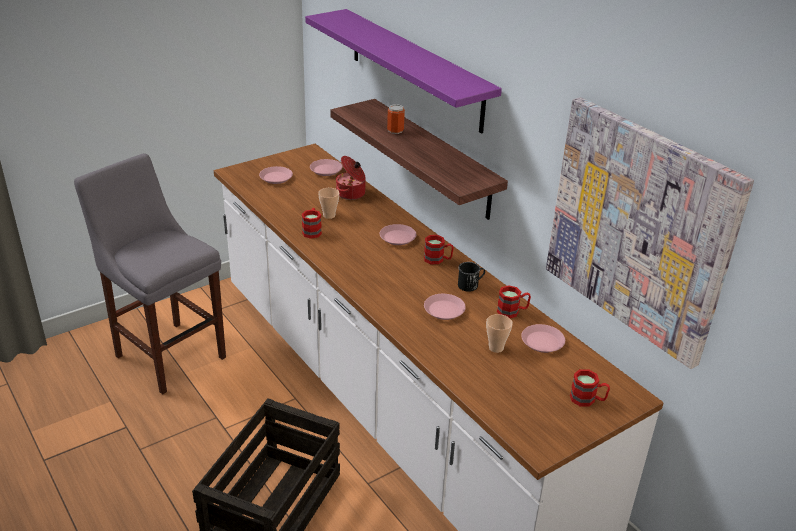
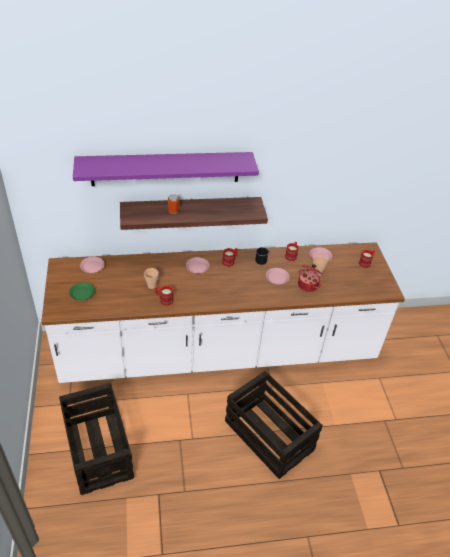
camera: 65 degrees left, 10 degrees up
grey stool [74,153,226,395] -> crate [59,383,134,495]
pink plate [259,166,293,184] -> green plate [69,282,95,301]
cooking pot [336,156,365,200] -> cooking pot moved to [298,264,323,292]
picture [546,97,754,369] -> none

